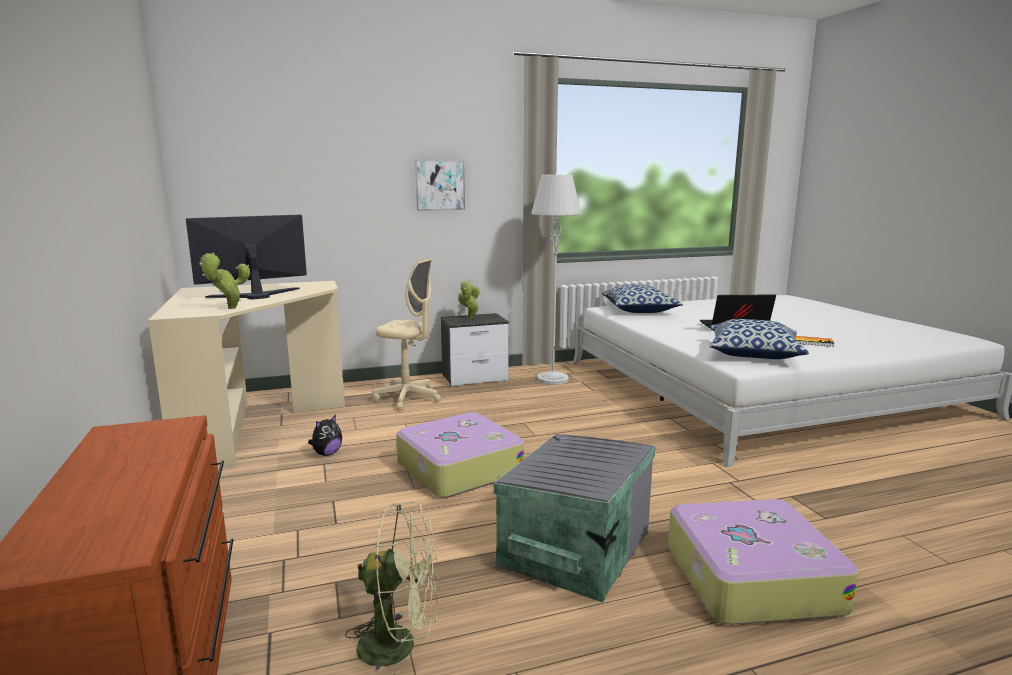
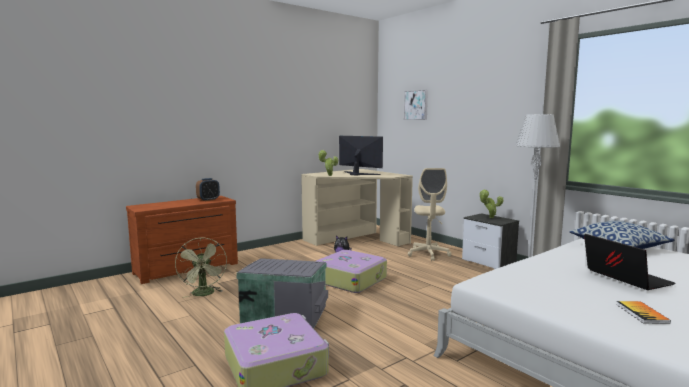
camera: 70 degrees right, 5 degrees down
picture [415,160,465,211] -> picture moved to [404,90,428,120]
pillow [710,319,809,359] -> none
none -> alarm clock [196,178,220,201]

